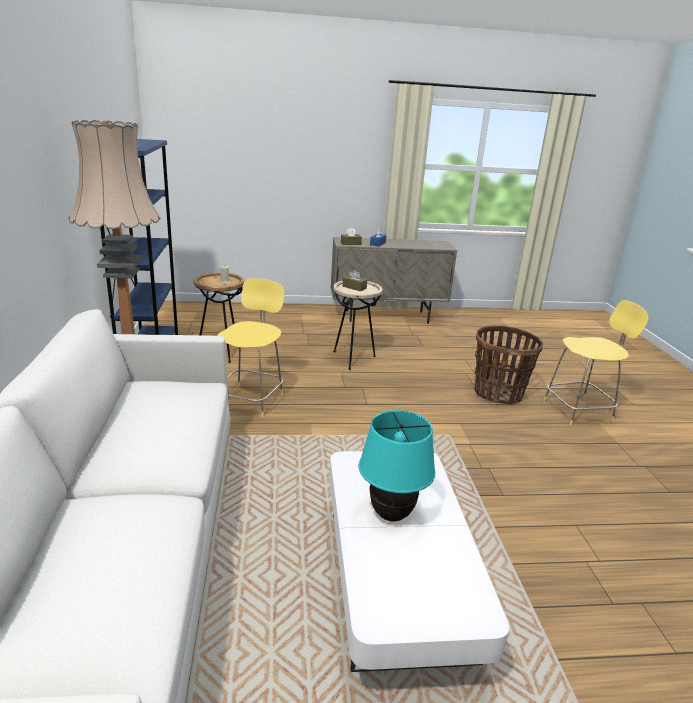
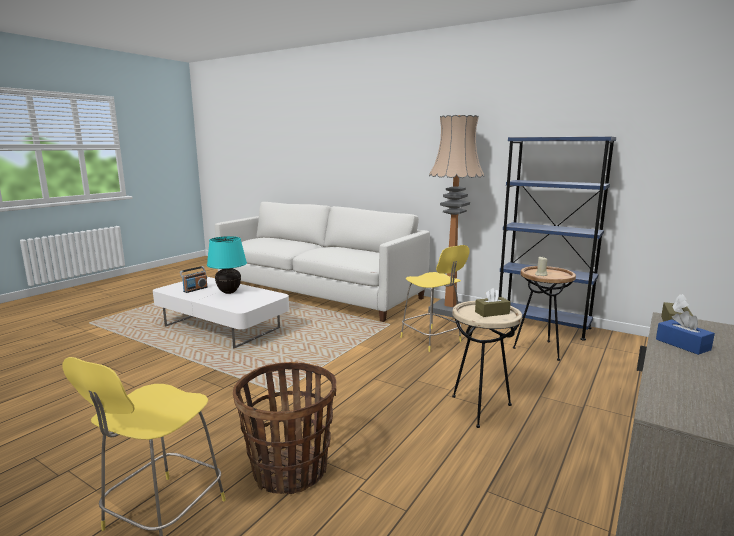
camera: 130 degrees right, 10 degrees down
none -> radio [180,266,208,293]

